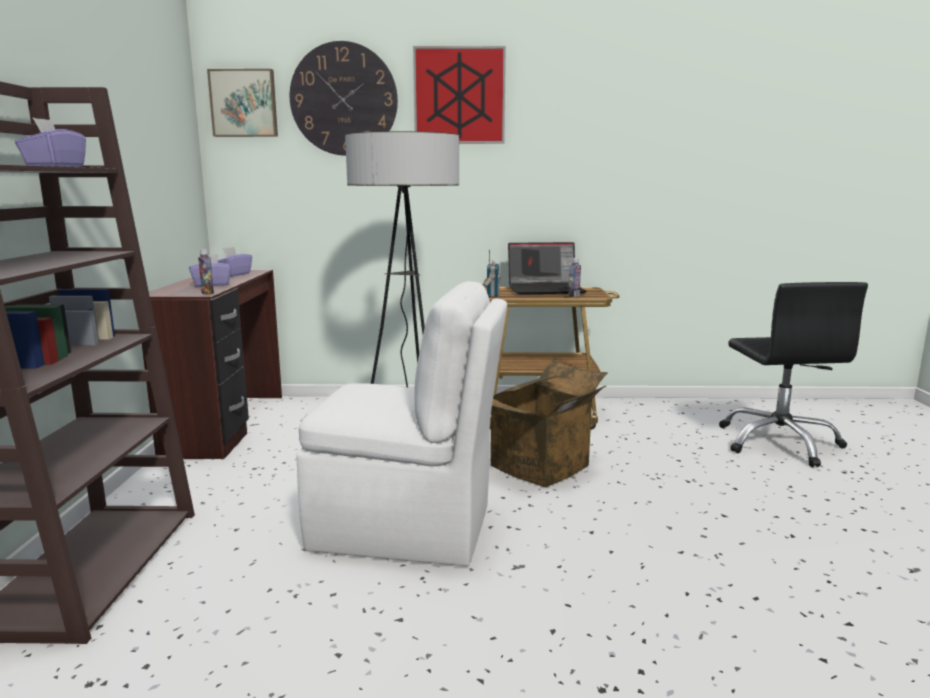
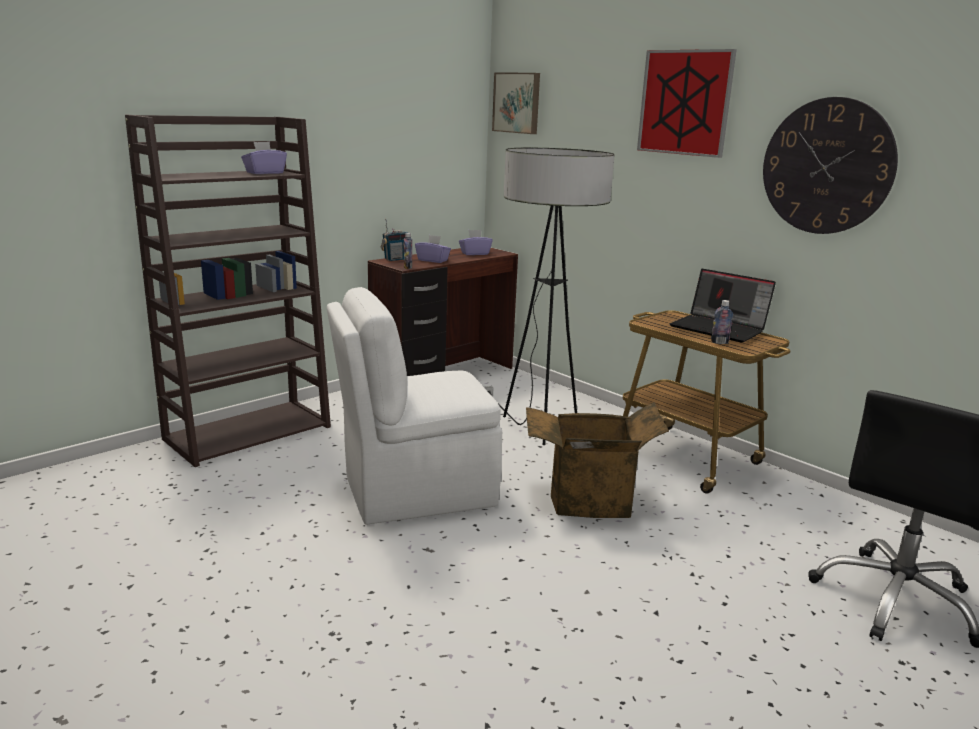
camera: 45 degrees right, 5 degrees up
wall clock [290,41,398,156] -> wall clock moved to [763,97,898,234]
white chair [296,281,507,566] -> white chair turned 105 degrees clockwise [327,287,502,525]
radio [483,249,501,297] -> radio moved to [380,218,408,261]

